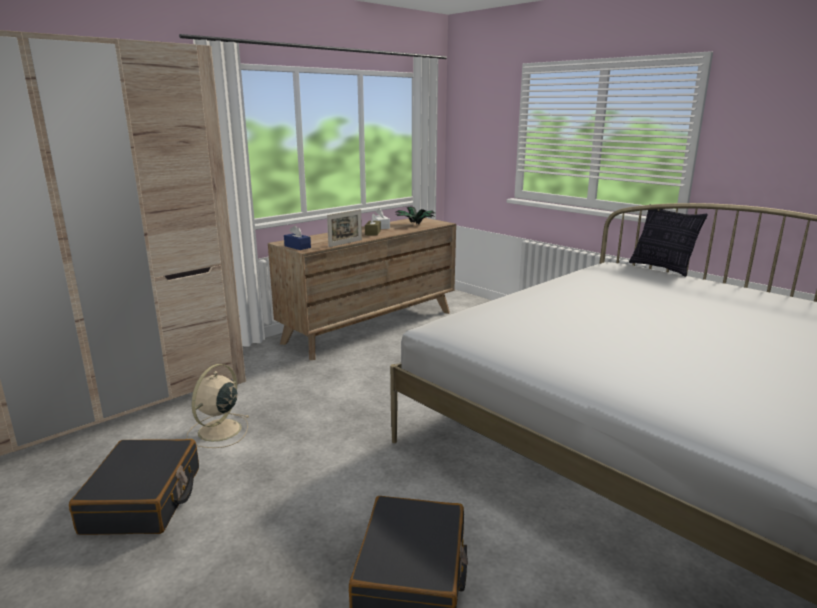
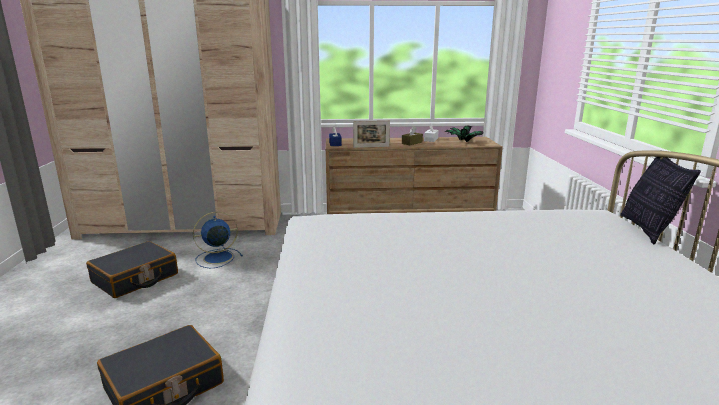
camera: 40 degrees right, 0 degrees up
beige fan [186,364,250,448] -> blue fan [193,212,243,268]

